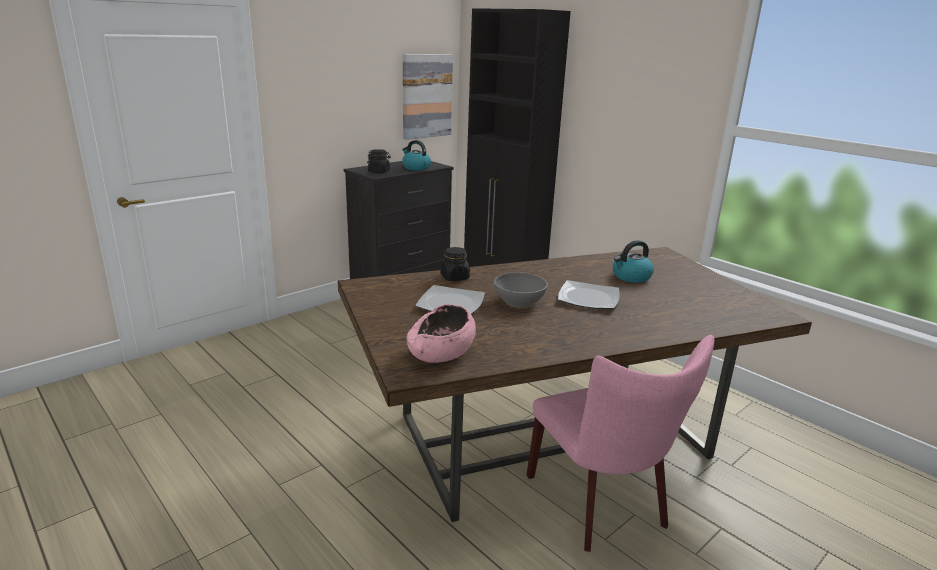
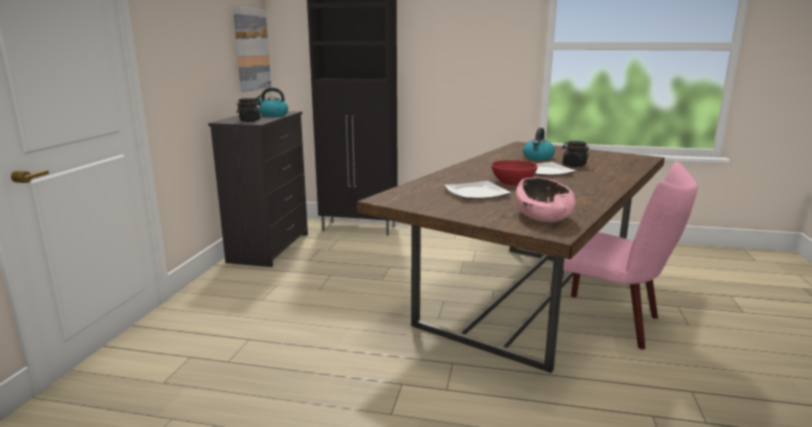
camera: 35 degrees left, 5 degrees down
black jar [441,247,470,281] -> black jar moved to [562,141,589,167]
grey bowl [494,272,548,308] -> red bowl [491,160,538,186]

